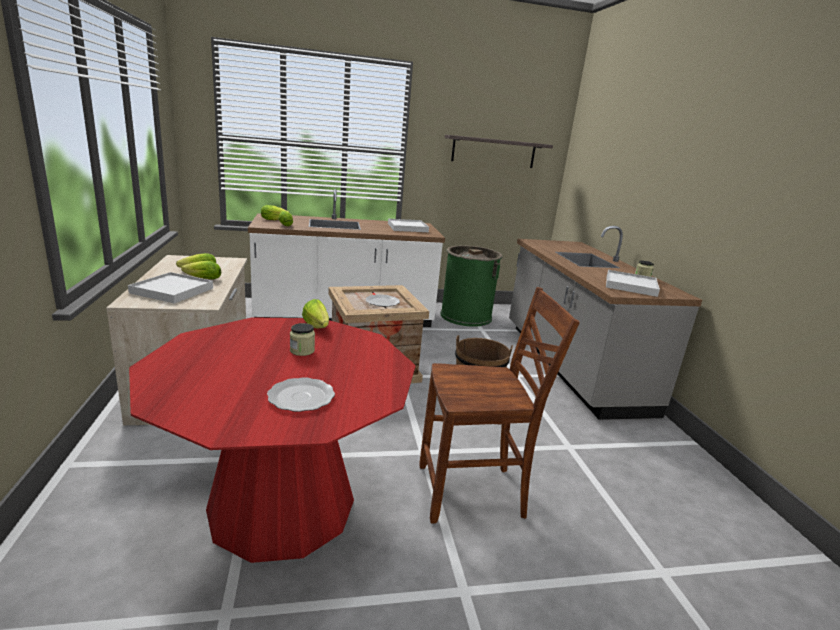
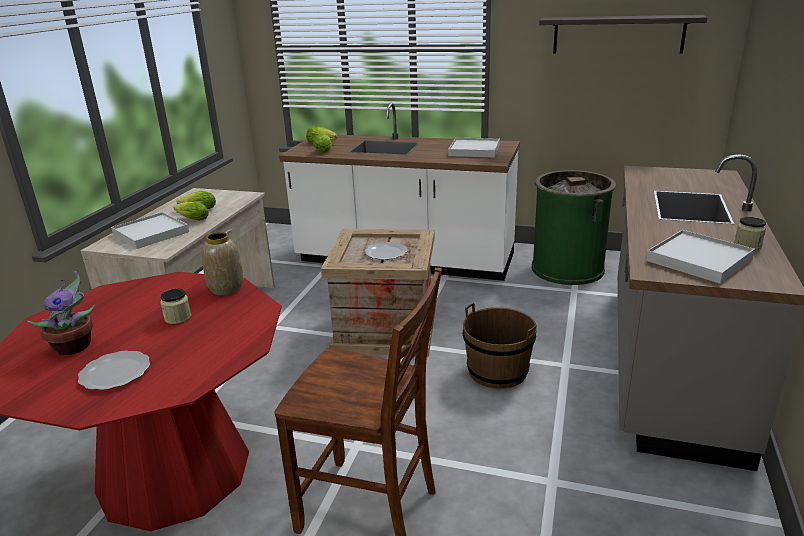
camera: 30 degrees right, 5 degrees up
lettuce [302,299,329,328] -> vase [202,232,243,295]
none -> potted plant [27,271,95,355]

